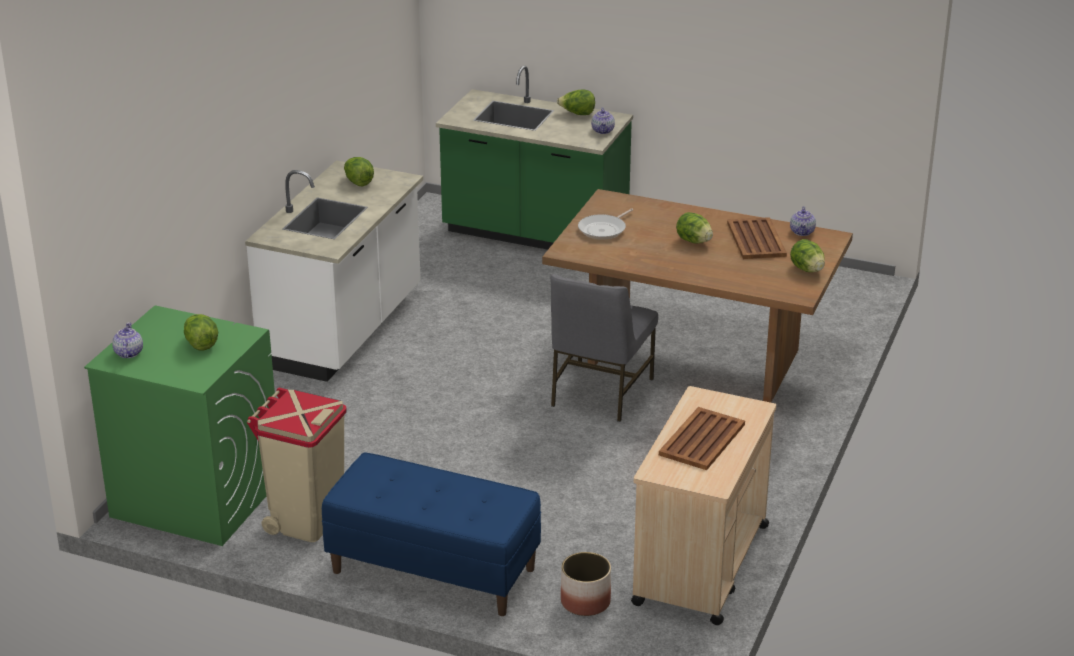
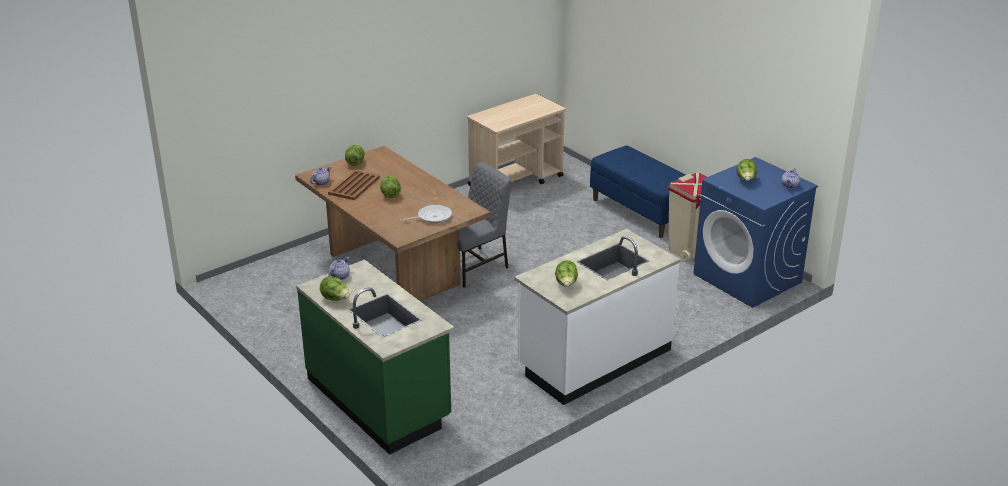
camera: 150 degrees left, 0 degrees up
green washing machine [84,305,275,546] -> blue washing machine [693,157,818,308]
planter [561,552,611,616] -> none
brown tray [659,407,745,470] -> none

